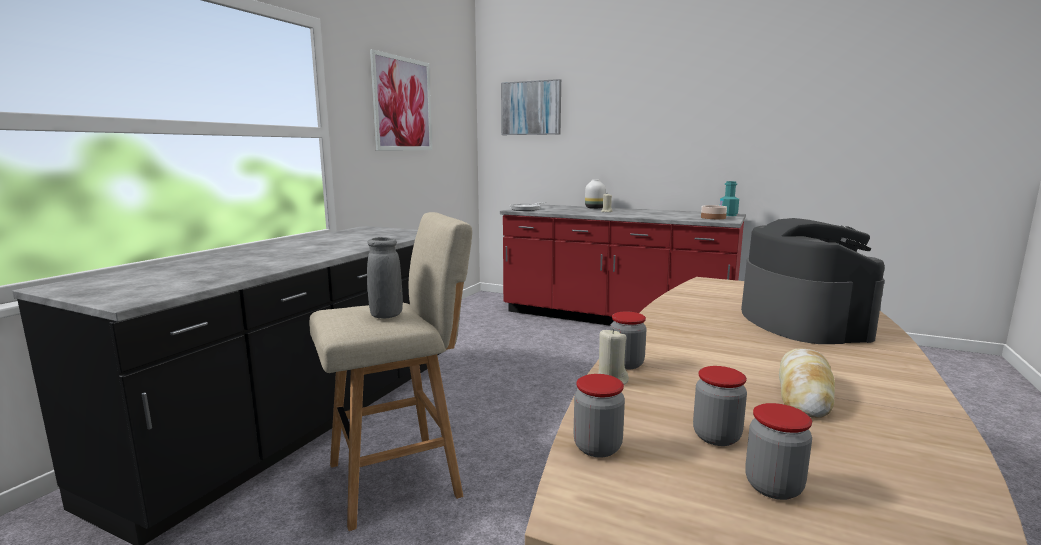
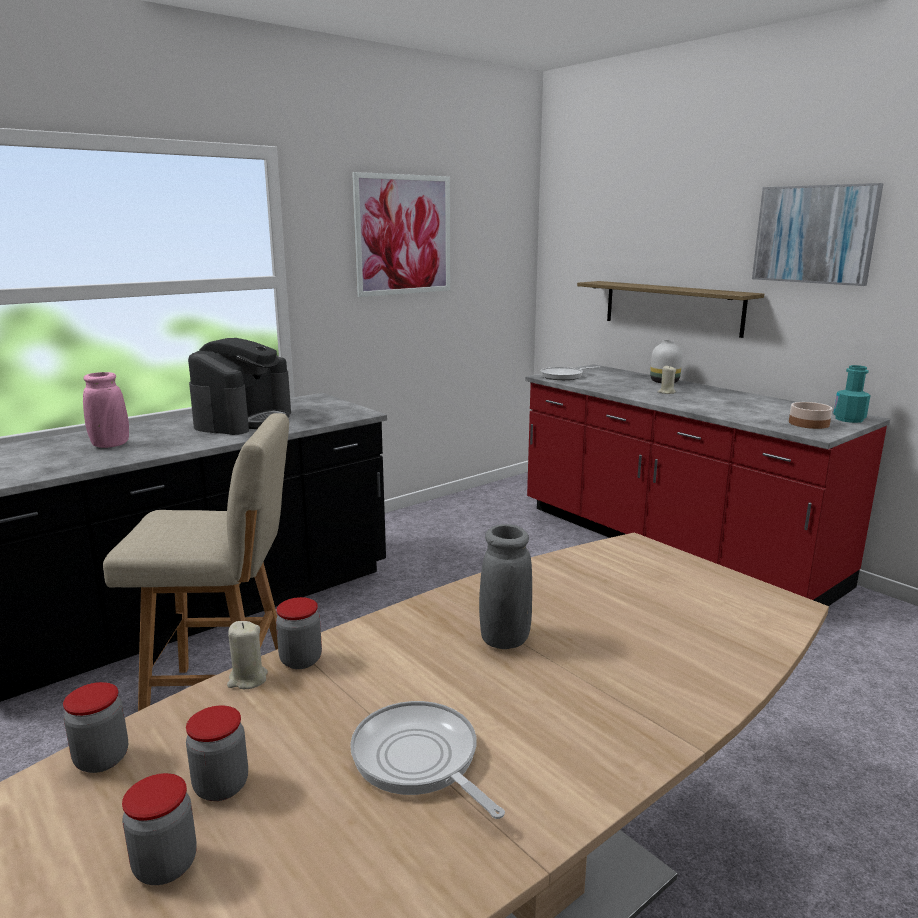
camera: 25 degrees right, 5 degrees up
grey vase [367,237,403,318] -> grey vase moved to [479,524,532,649]
picture [501,79,561,135] -> picture moved to [752,183,884,286]
coffee machine [741,218,885,344] -> coffee machine moved to [188,338,291,435]
bread [779,349,835,418] -> frying pan [350,701,505,819]
none -> pink vase [83,372,129,448]
none -> shelf [577,281,764,338]

